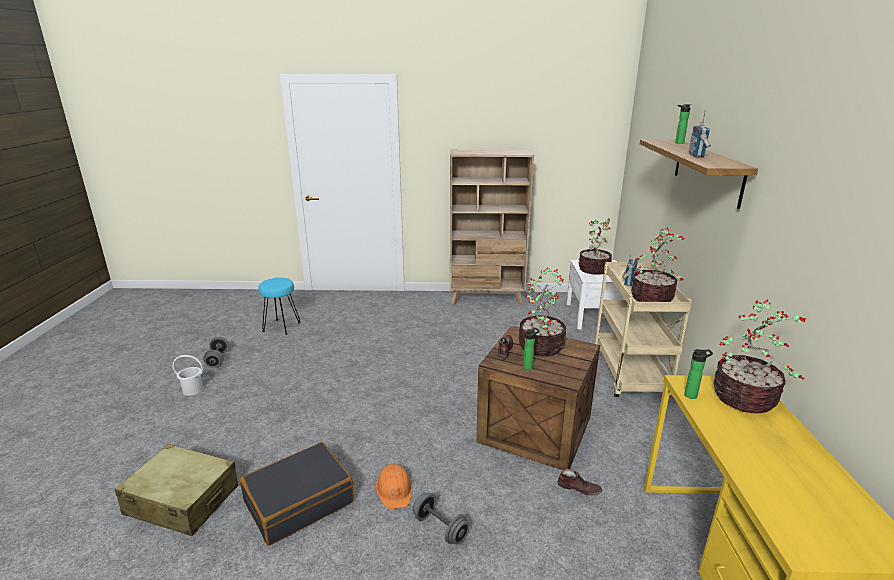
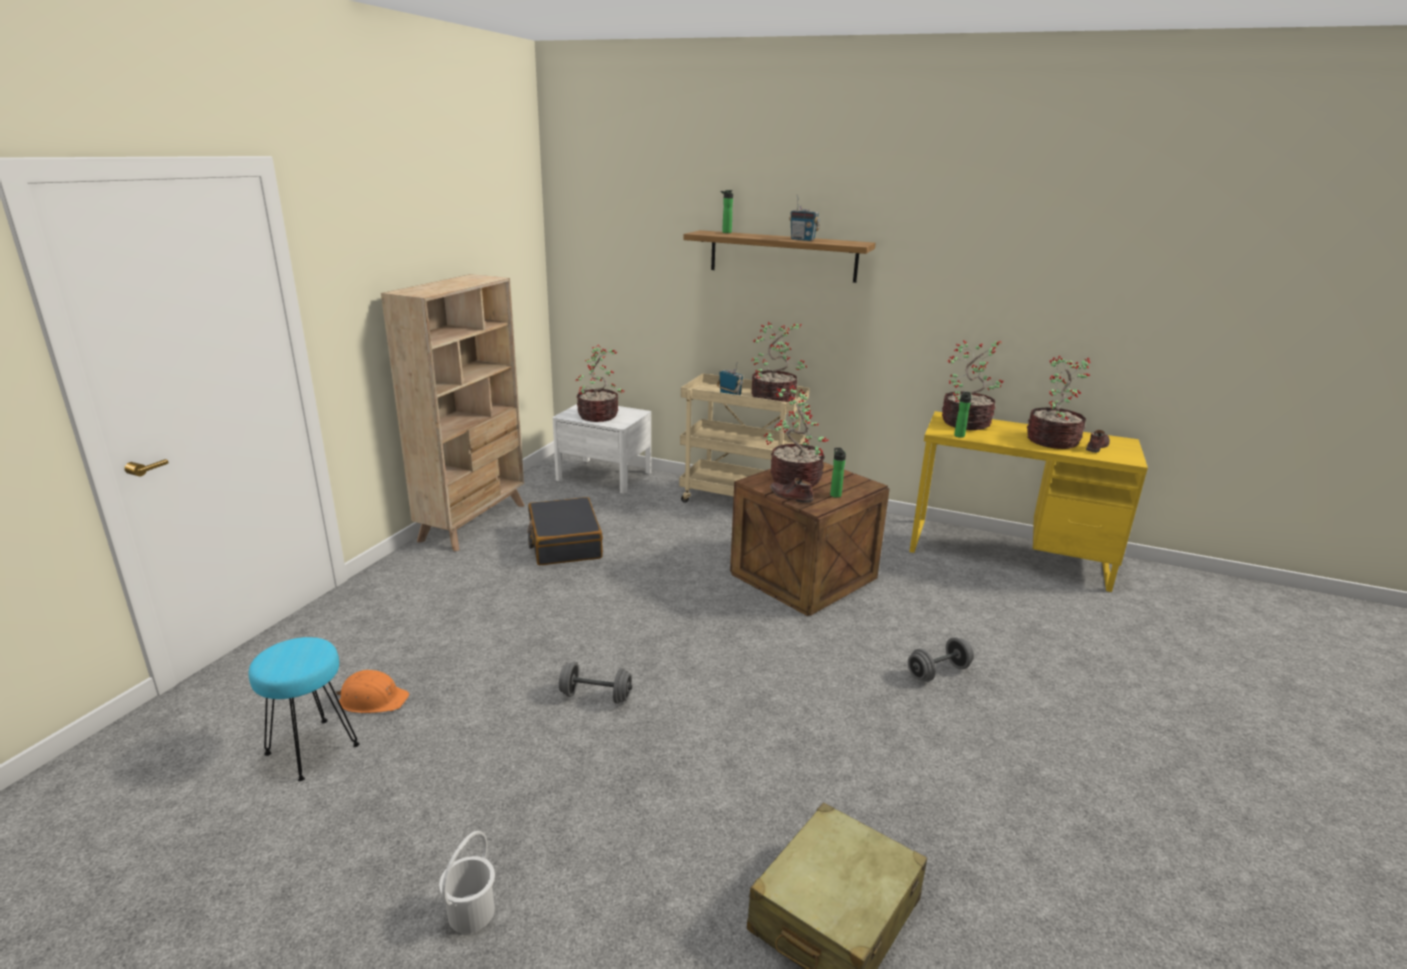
camera: 70 degrees left, 0 degrees up
grey dumbbell [203,337,229,368] -> grey dumbbell moved to [559,662,632,704]
black suitcase [240,442,354,546] -> black suitcase moved to [527,497,603,565]
orange hard hat [376,464,412,509] -> orange hard hat moved to [335,670,409,713]
brown shoe [558,469,603,495] -> brown shoe moved to [1086,430,1110,453]
none -> potted plant [1027,356,1090,449]

